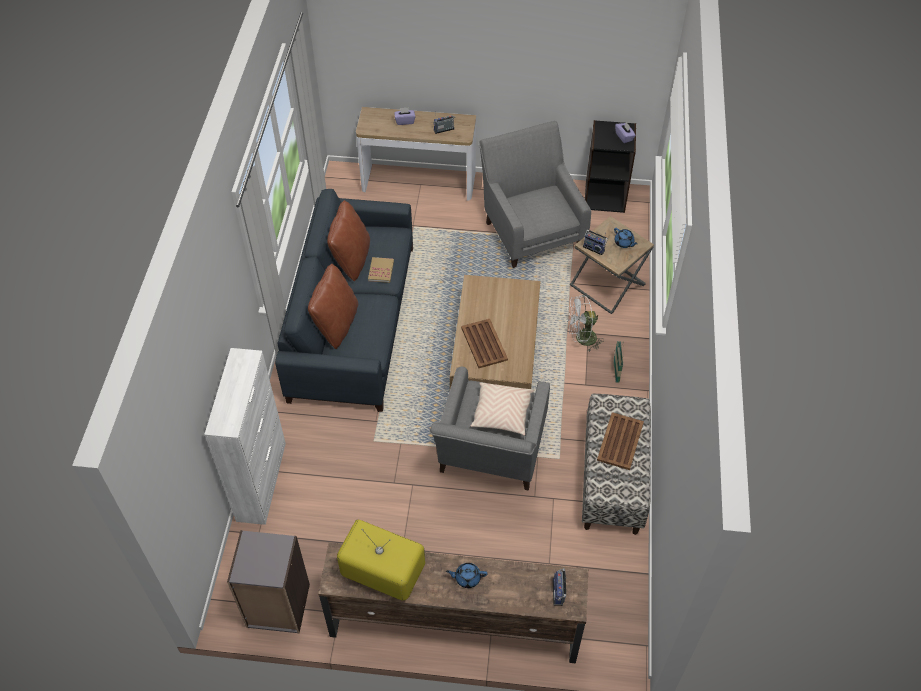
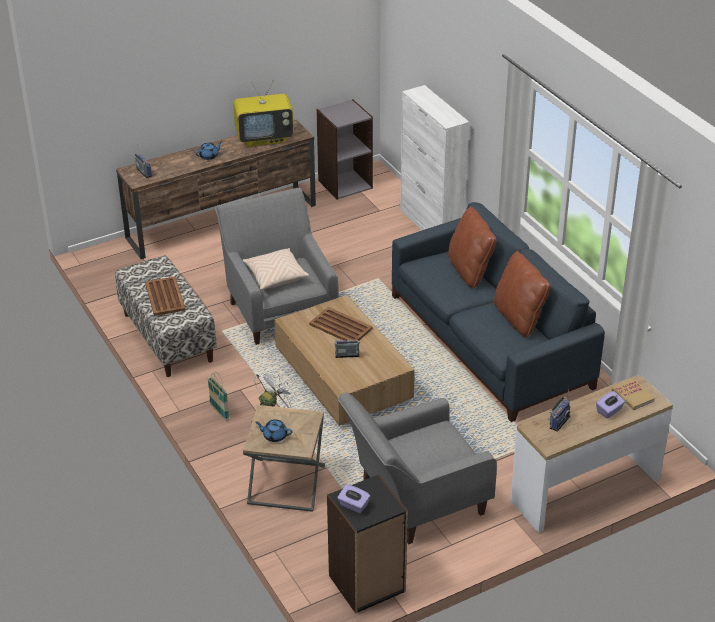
camera: 145 degrees right, 15 degrees down
book [368,257,394,283] -> book moved to [612,379,655,410]
grey armchair [479,121,591,268] -> grey armchair turned 120 degrees clockwise [338,392,497,545]
radio [583,230,608,255] -> radio moved to [334,331,360,358]

